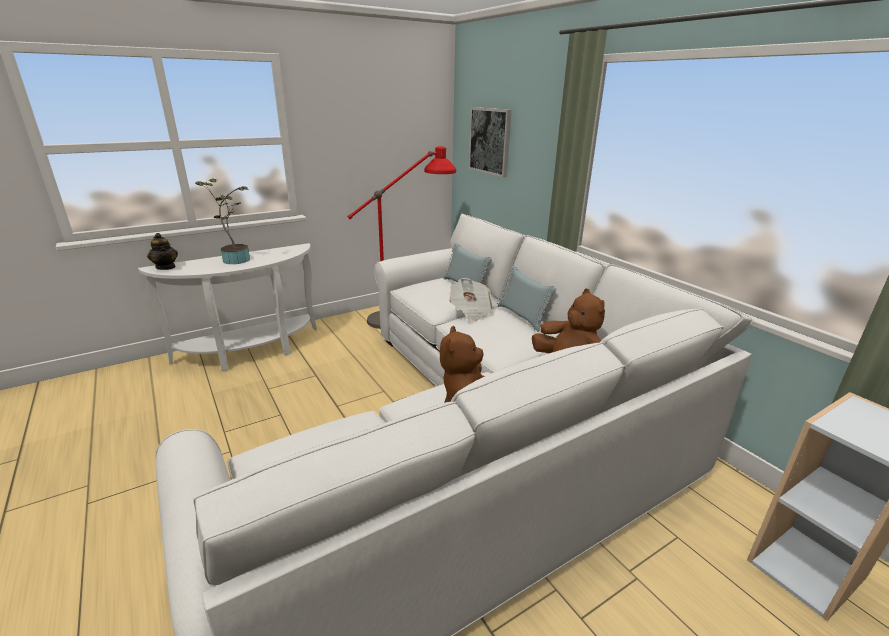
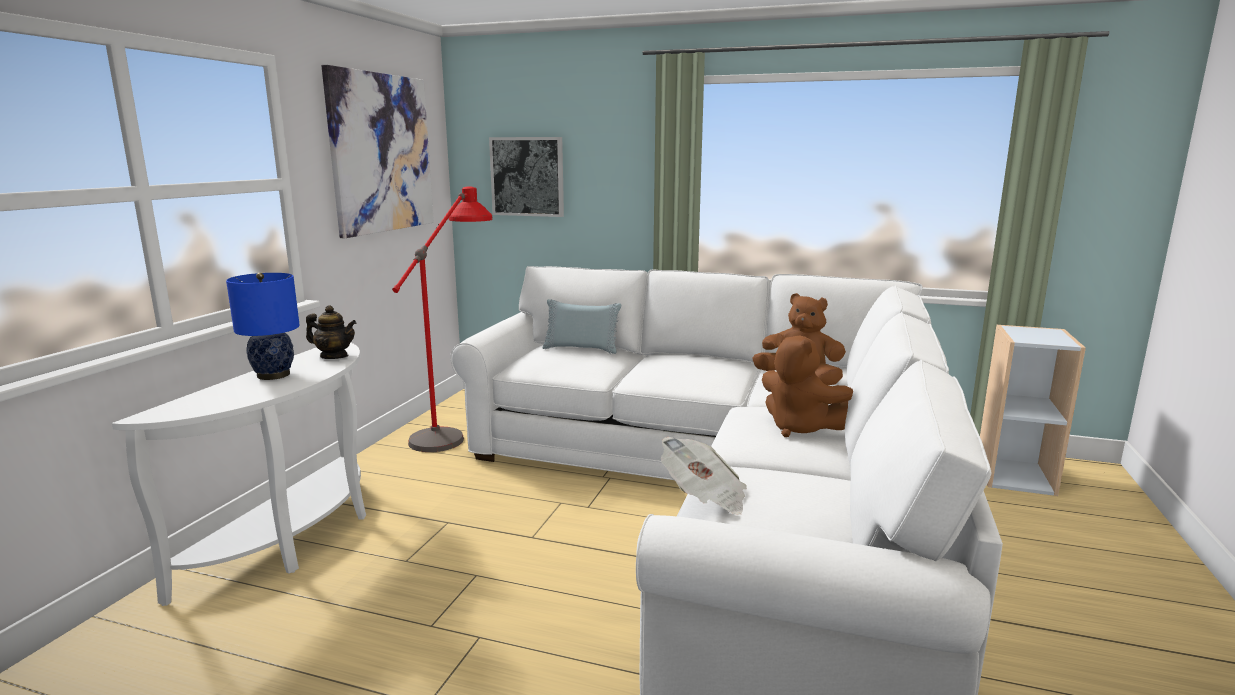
camera: 40 degrees left, 10 degrees down
teapot [147,233,178,270] -> teapot moved to [306,305,356,359]
potted plant [195,178,250,264] -> blue table lamp [226,273,300,380]
newspaper [449,278,493,322] -> newspaper moved to [660,437,747,515]
blue pillow [497,266,556,332] -> none
none -> picture [322,65,434,238]

